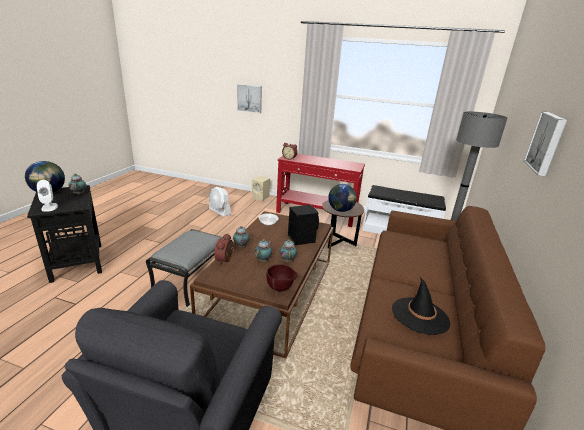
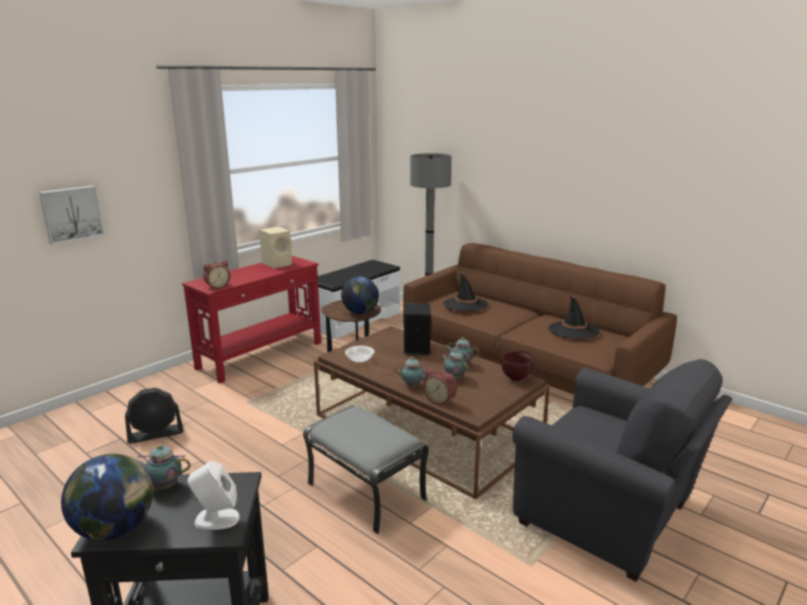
camera: 65 degrees left, 5 degrees down
white fan [209,187,231,217] -> black fan [125,387,184,444]
beige speaker [252,176,270,201] -> beige speaker moved to [259,227,292,268]
picture [524,111,567,176] -> none
none -> black hat [443,273,489,311]

